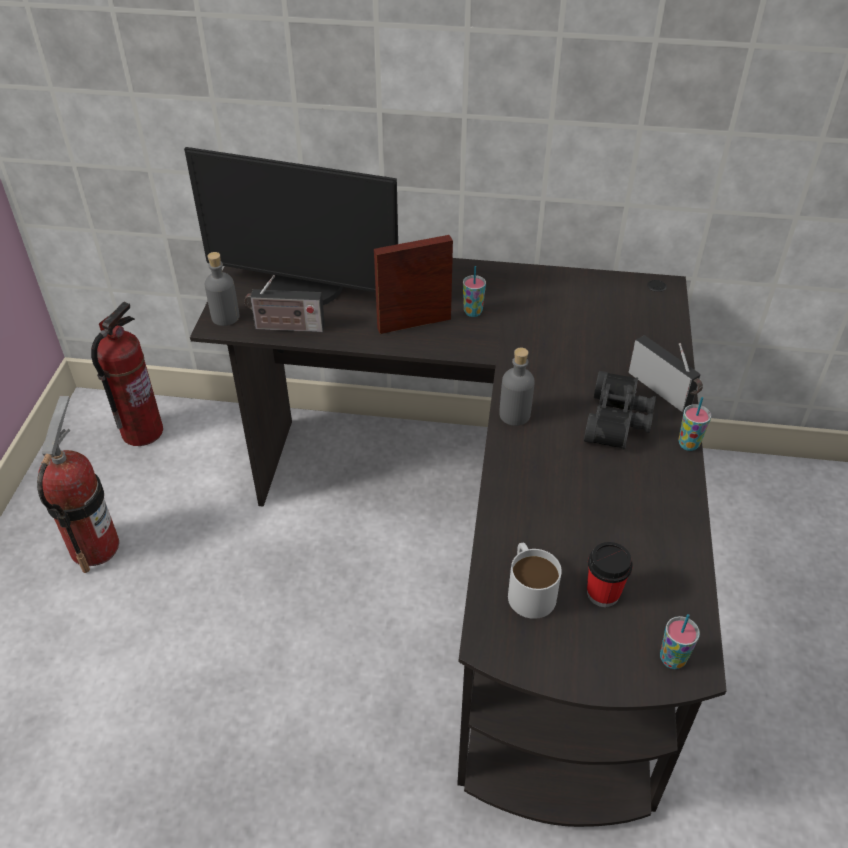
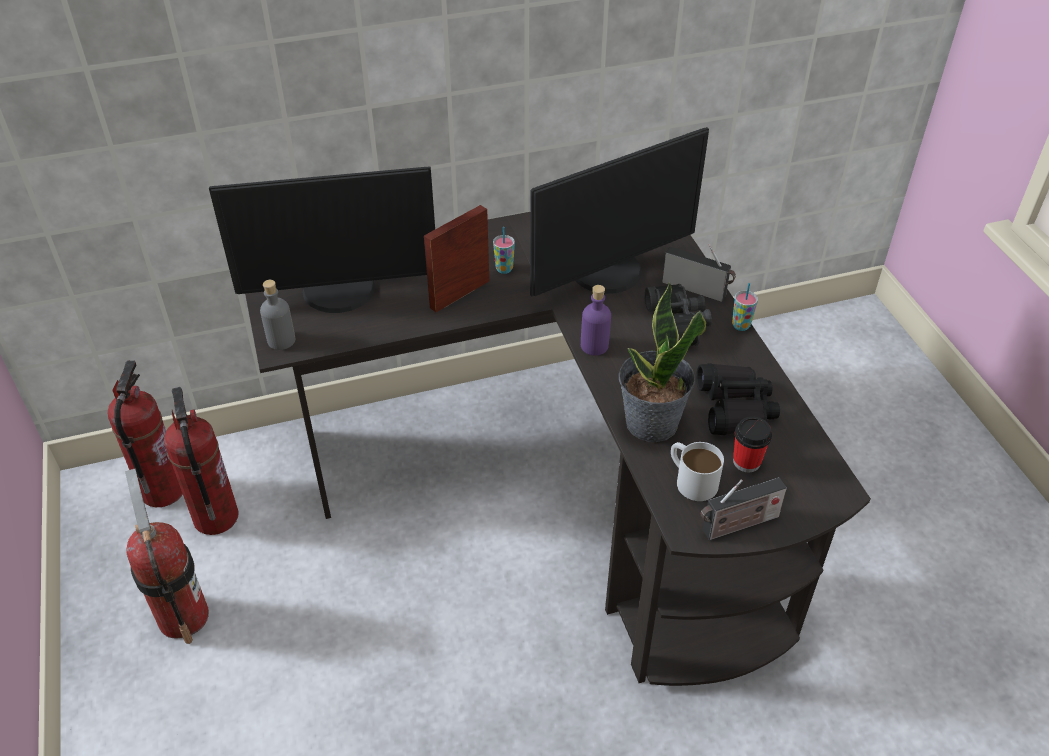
camera: 25 degrees left, 0 degrees up
radio [244,275,325,332] -> radio moved to [701,477,787,540]
grey bottle [499,348,535,426] -> purple bottle [581,285,611,356]
cup [660,614,700,669] -> none
none -> fire extinguisher [164,387,239,535]
none -> monitor [530,127,709,296]
none -> potted plant [619,281,706,442]
none -> black binoculars [696,363,780,435]

